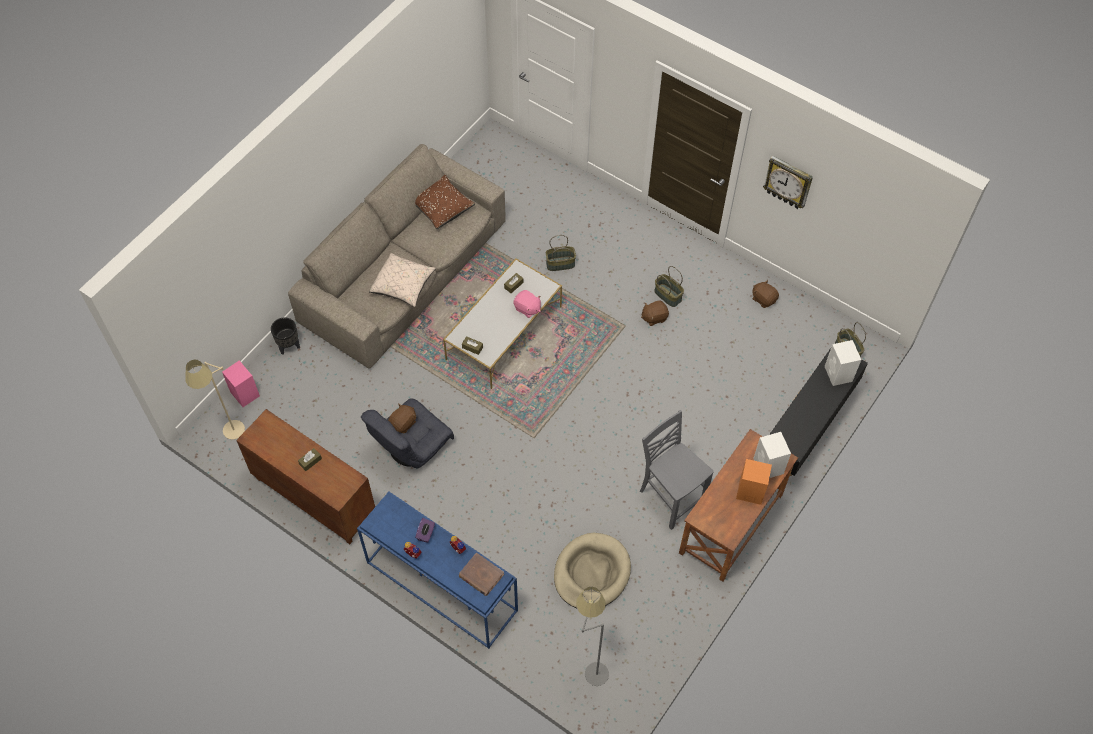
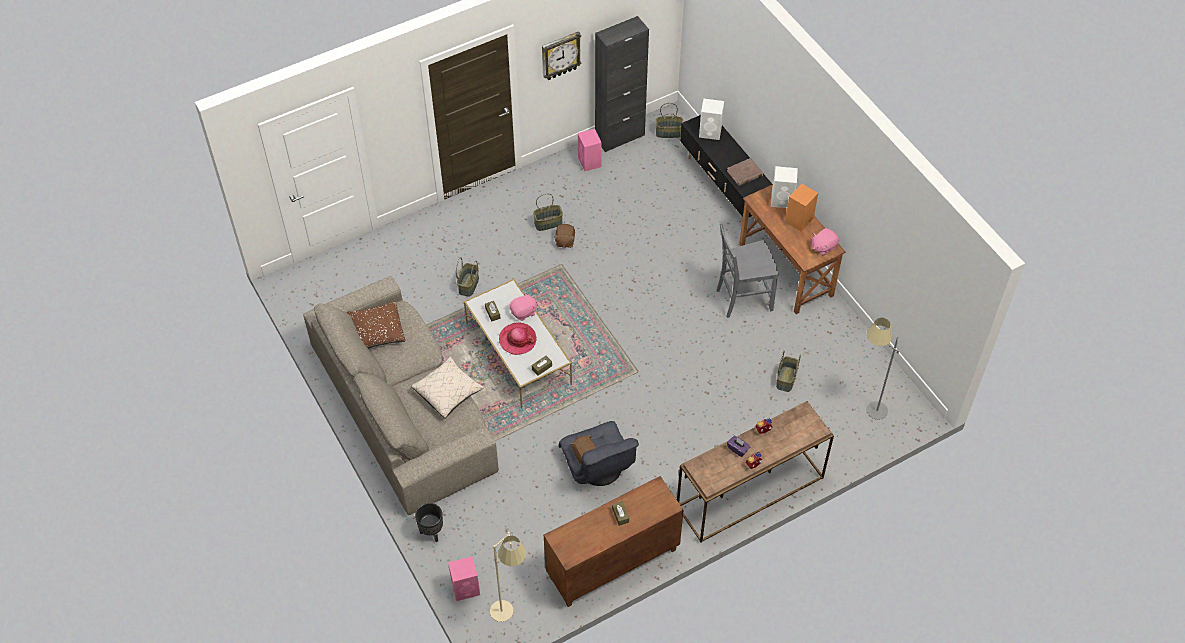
camera: 65 degrees left, 5 degrees down
blue console table [357,492,518,649] -> brown console table [677,401,834,543]
brown book [459,553,504,596] -> brown book moved to [727,158,763,186]
beige dog bed [554,533,631,608] -> basket [776,350,801,392]
brown plush toy [753,280,779,308] -> pink speaker [578,129,602,171]
none -> hat [499,323,536,355]
none -> black cabinet [595,16,649,152]
none -> pink plush toy [812,228,839,256]

